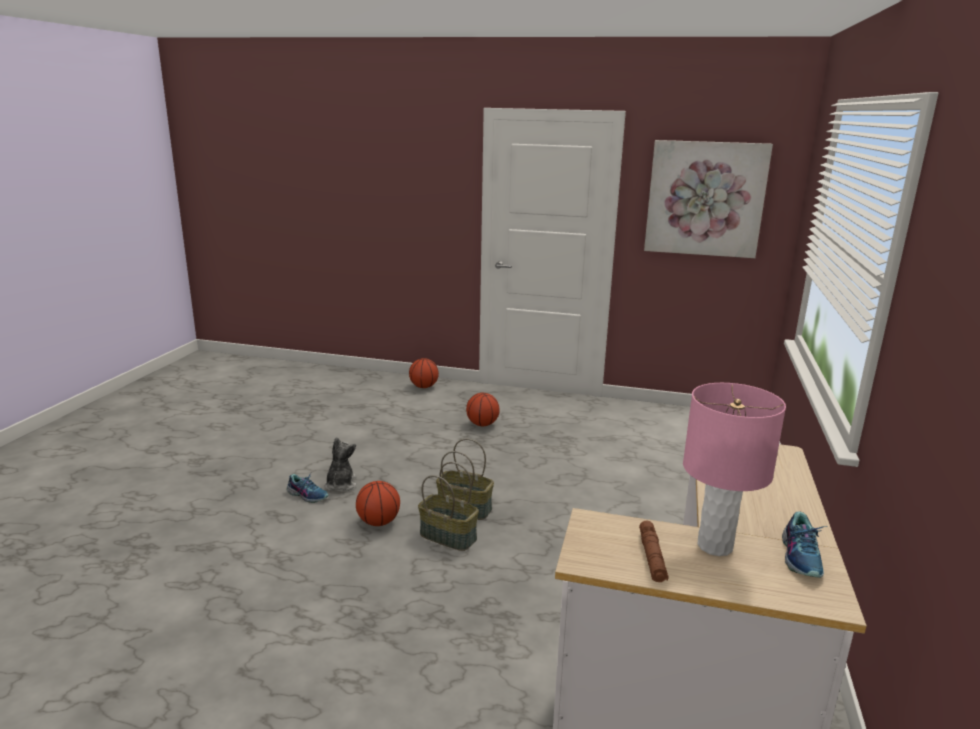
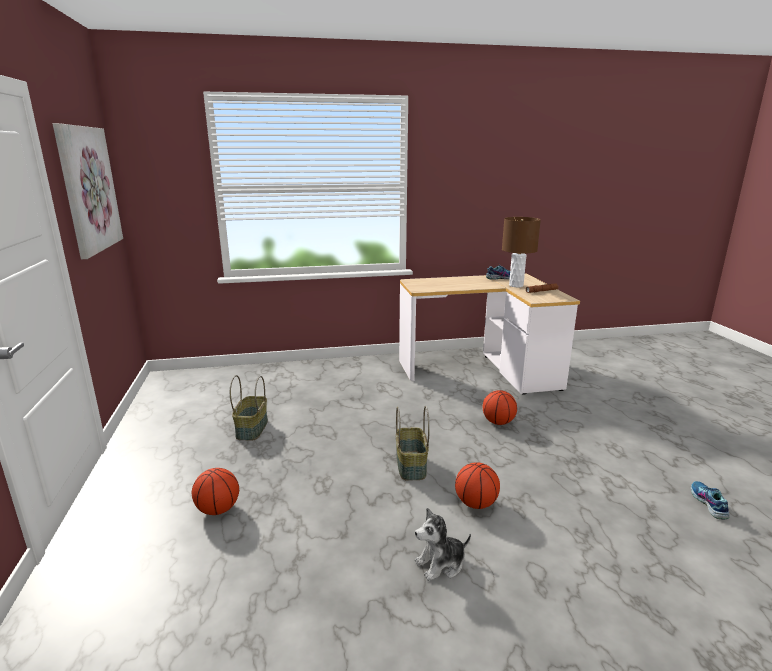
camera: 115 degrees left, 0 degrees up
shoe [287,472,329,503] -> shoe moved to [691,481,730,520]
basketball [409,358,439,388] -> basketball moved to [483,390,517,425]
basket [418,462,479,551] -> basket moved to [230,375,268,441]
pink table lamp [683,383,786,556] -> brown table lamp [502,217,541,287]

